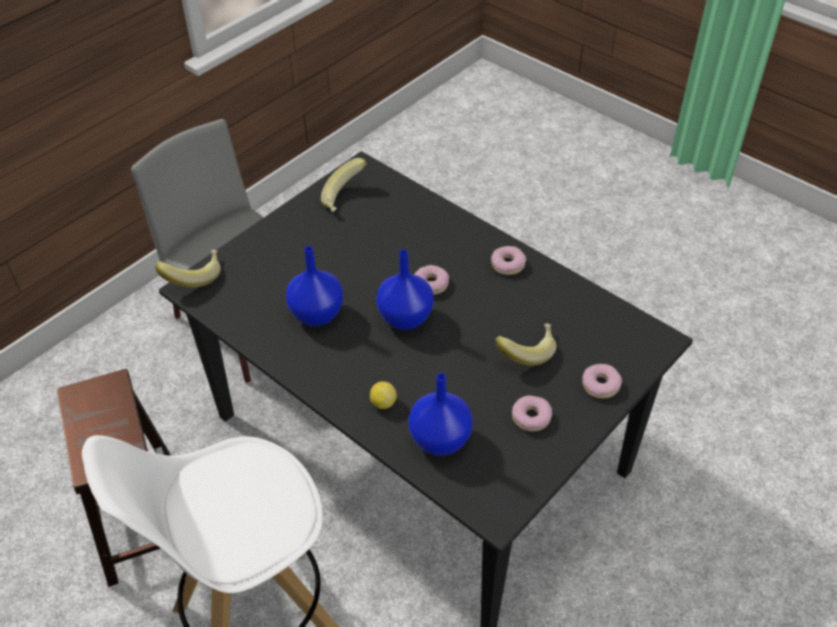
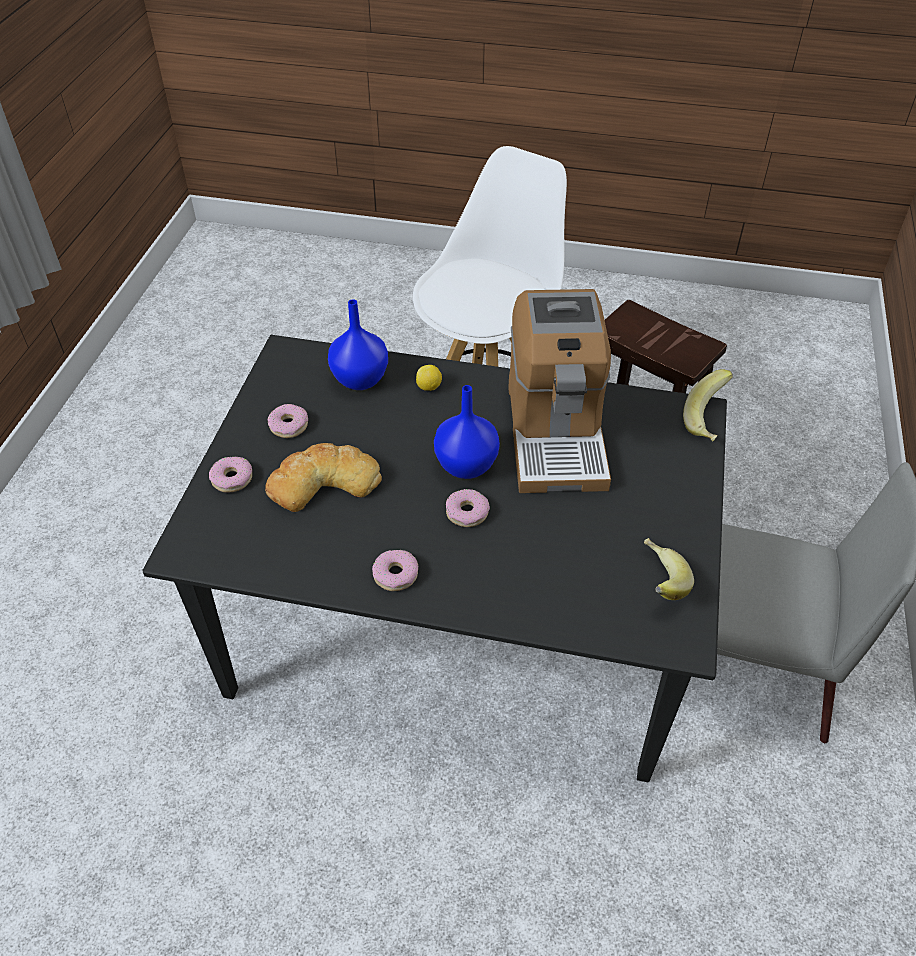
camera: 150 degrees right, 0 degrees up
blue vase [286,246,343,326] -> coffee machine [508,289,611,493]
banana [495,323,557,366] -> bread [265,443,382,512]

